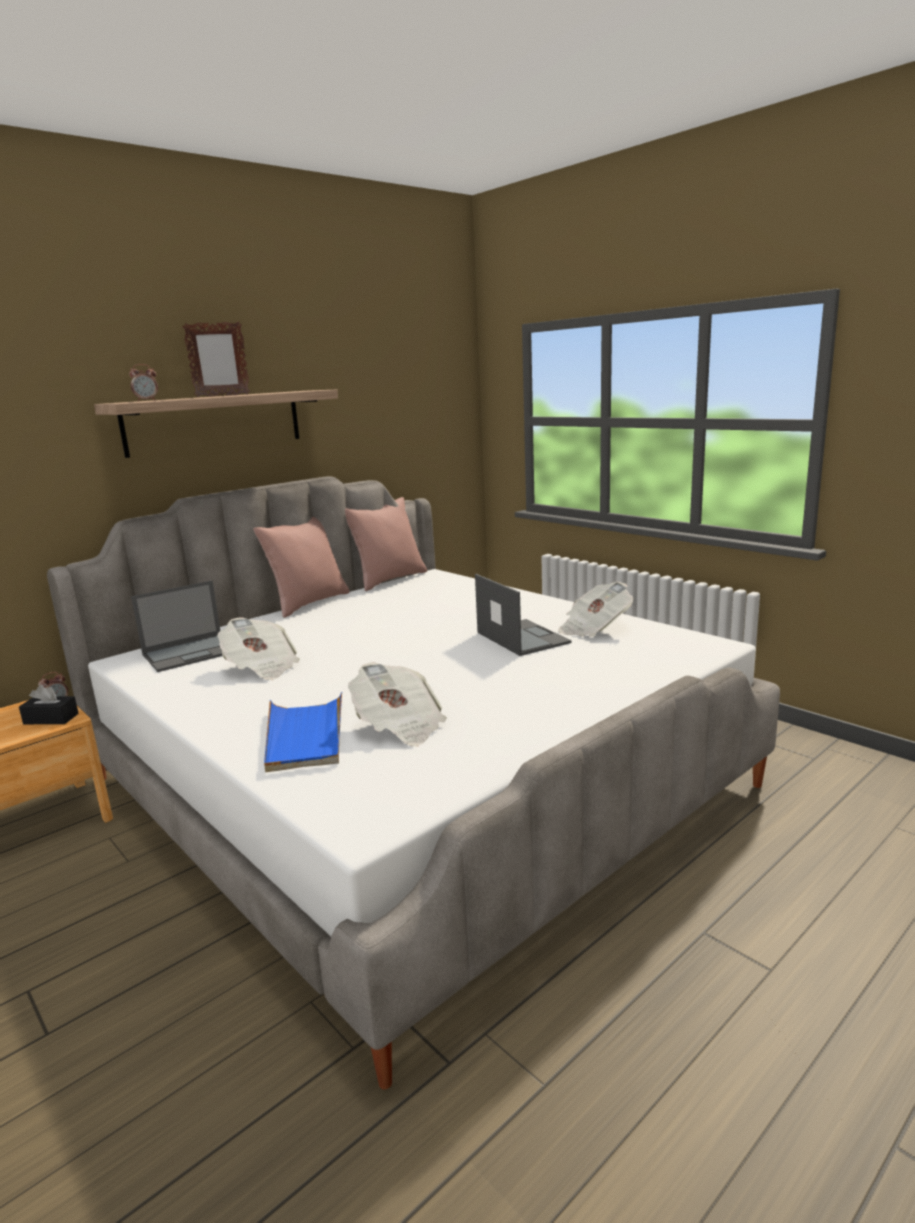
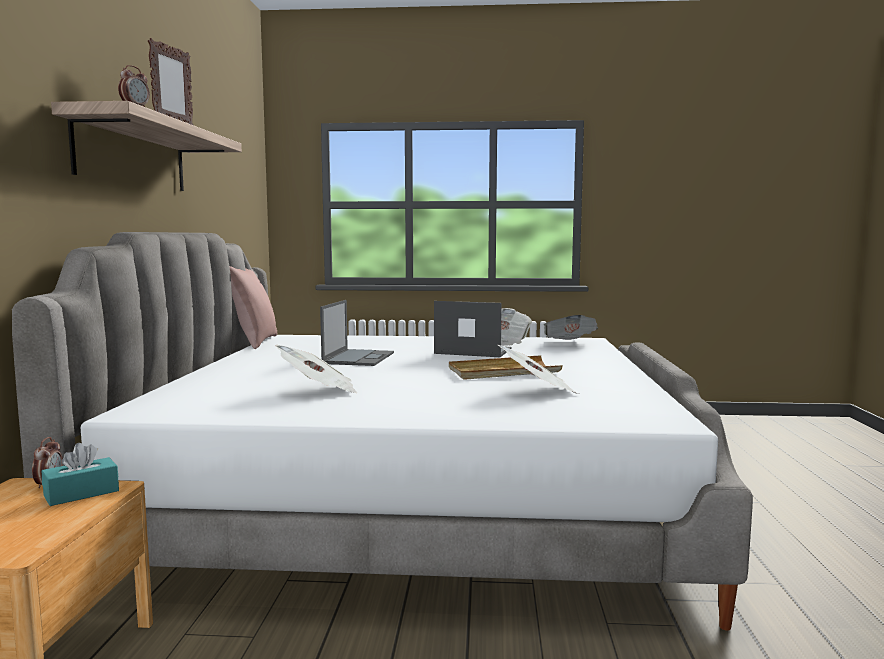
camera: 45 degrees left, 10 degrees down
black tissue box [19,685,79,724] -> turquoise tissue box [42,443,119,506]
laptop [131,581,223,672] -> laptop moved to [320,300,394,366]
pink pillow [253,517,350,618] -> none
blue tray [264,692,342,772] -> none
none -> beige tray [449,355,563,380]
none -> newspaper [544,315,598,340]

